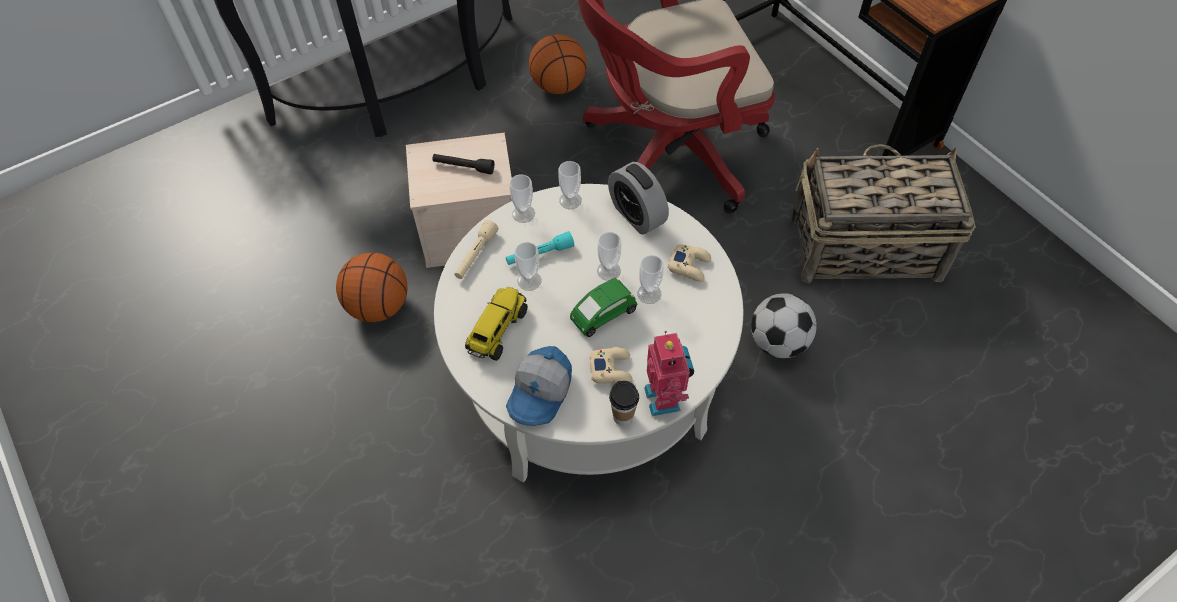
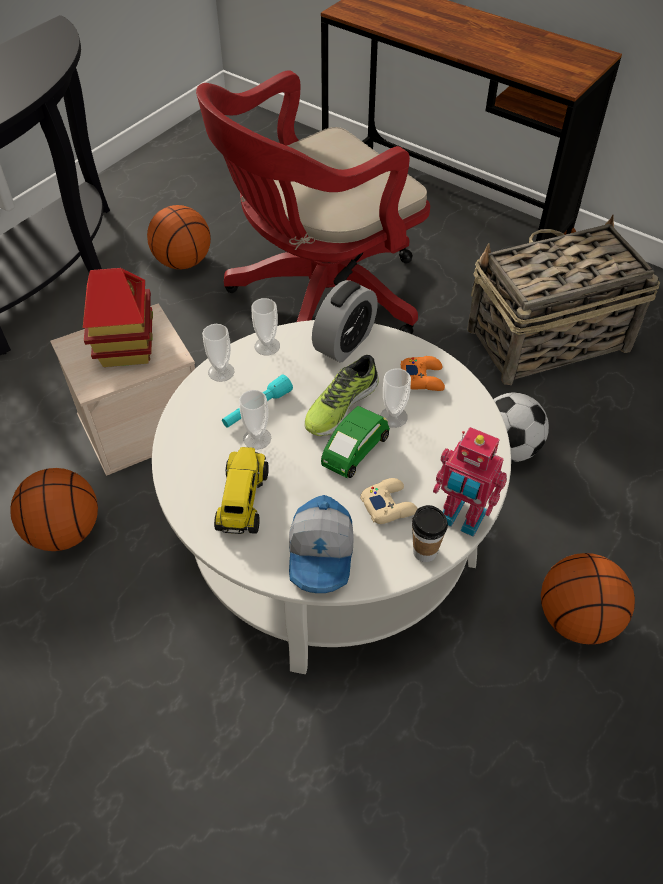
camera: 20 degrees left, 5 degrees down
black flashlight [433,154,494,174] -> toy house [83,268,153,367]
beige flashlight [454,220,499,279] -> none
cup [597,232,621,281] -> shoe [304,355,379,436]
alarm clock [608,162,669,234] -> alarm clock turned 90 degrees counterclockwise [312,280,378,362]
toy robot [644,331,694,416] -> toy robot turned 150 degrees clockwise [433,427,507,537]
beige game controller [668,245,711,282] -> orange game controller [401,356,445,391]
none -> basketball [541,553,635,645]

